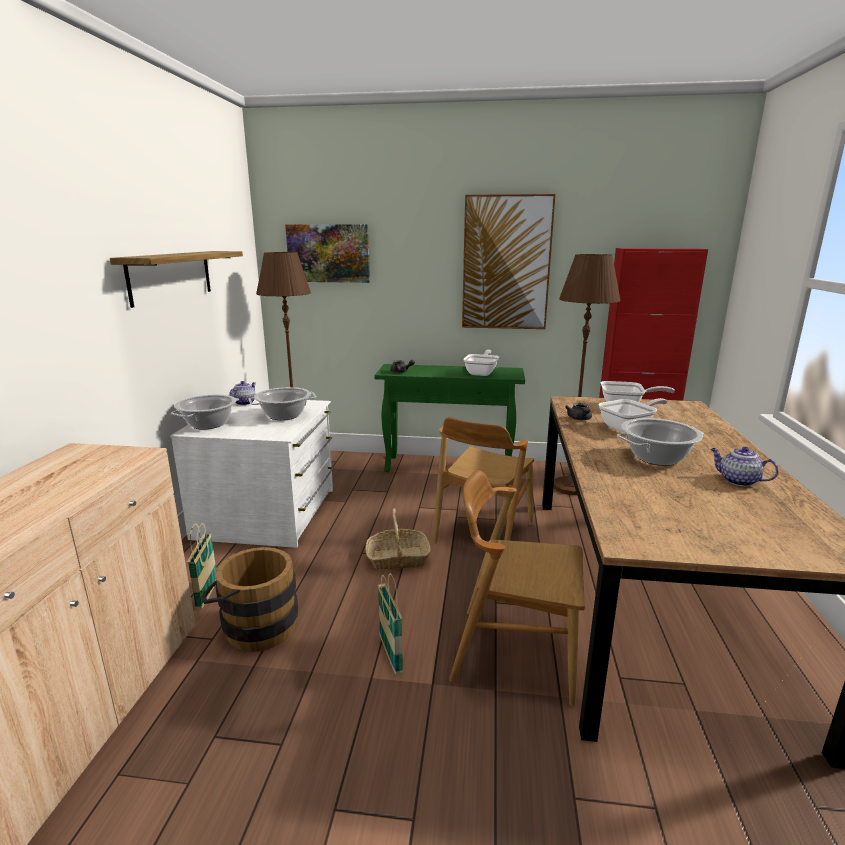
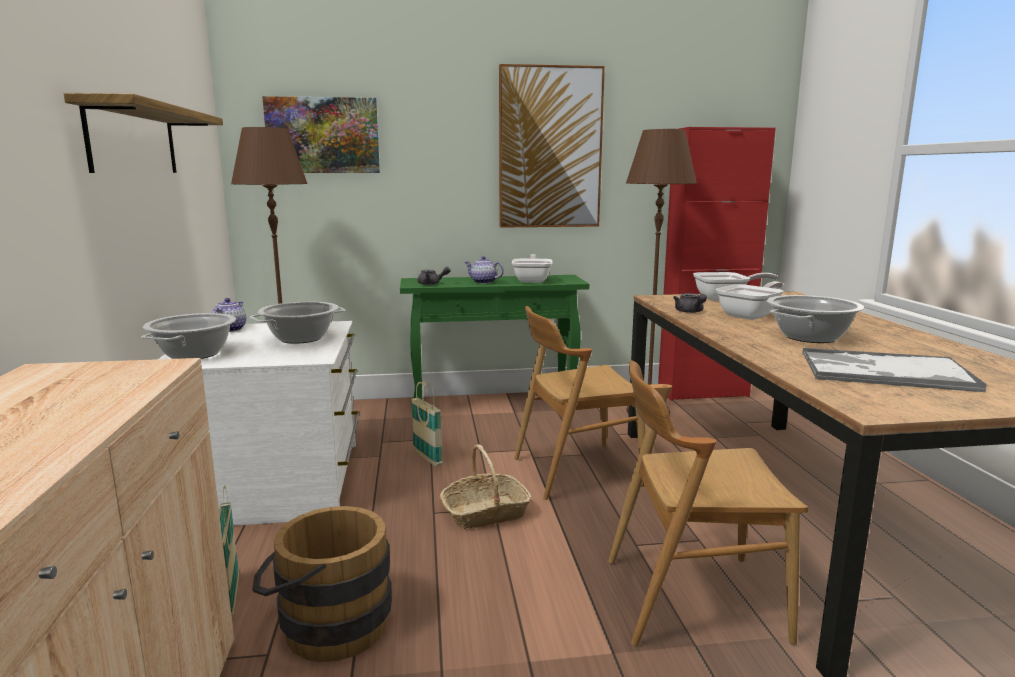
camera: 15 degrees left, 5 degrees down
basket [378,573,403,675] -> basket moved to [411,381,443,466]
brown chair [433,417,534,544] -> brown chair turned 60 degrees clockwise [514,306,646,500]
teapot [711,447,779,486] -> teapot moved to [465,256,504,284]
none -> tray [802,348,987,392]

